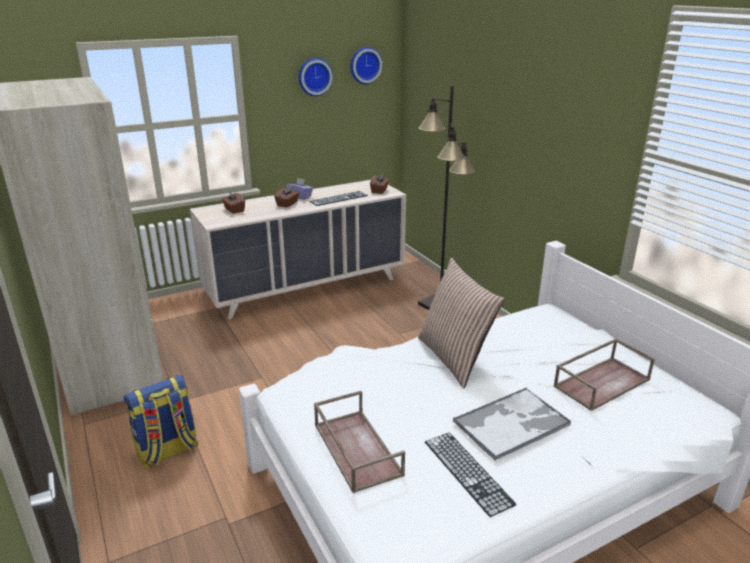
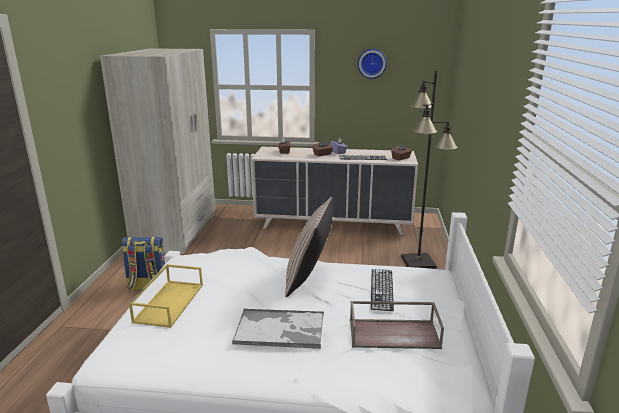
camera: 35 degrees right, 5 degrees down
brown tray [314,391,405,494] -> yellow tray [129,264,203,328]
wall clock [350,47,382,84] -> none
keyboard [425,433,517,517] -> keyboard moved to [371,269,394,311]

